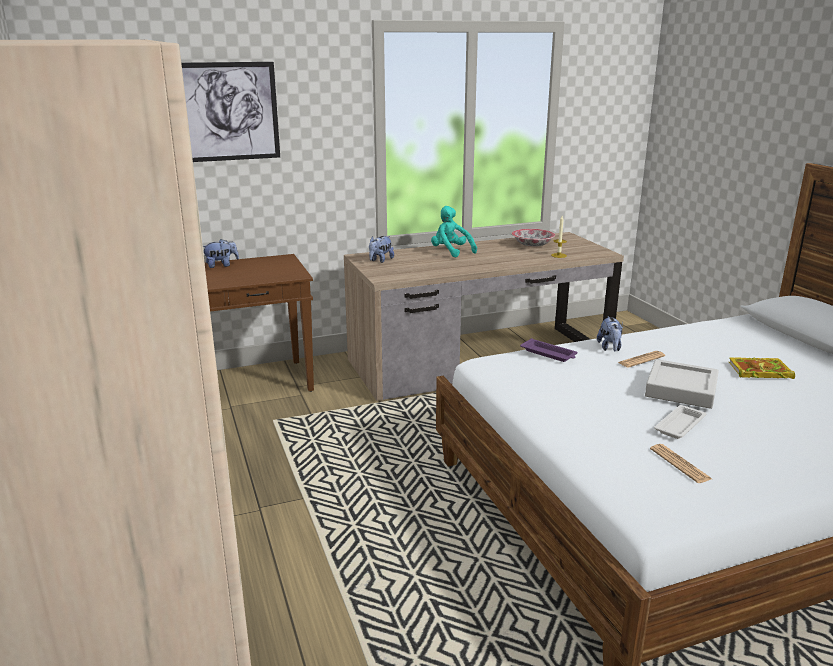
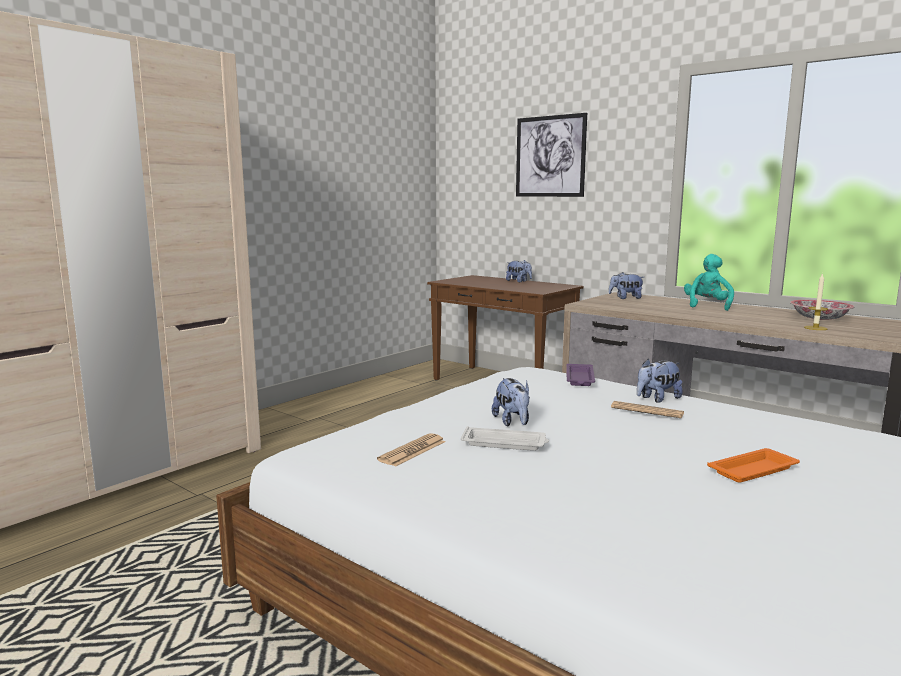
camera: 60 degrees right, 10 degrees down
grey tray [645,359,719,409] -> none
book [729,358,795,379] -> orange tray [707,448,800,483]
none -> plush toy [492,378,530,426]

